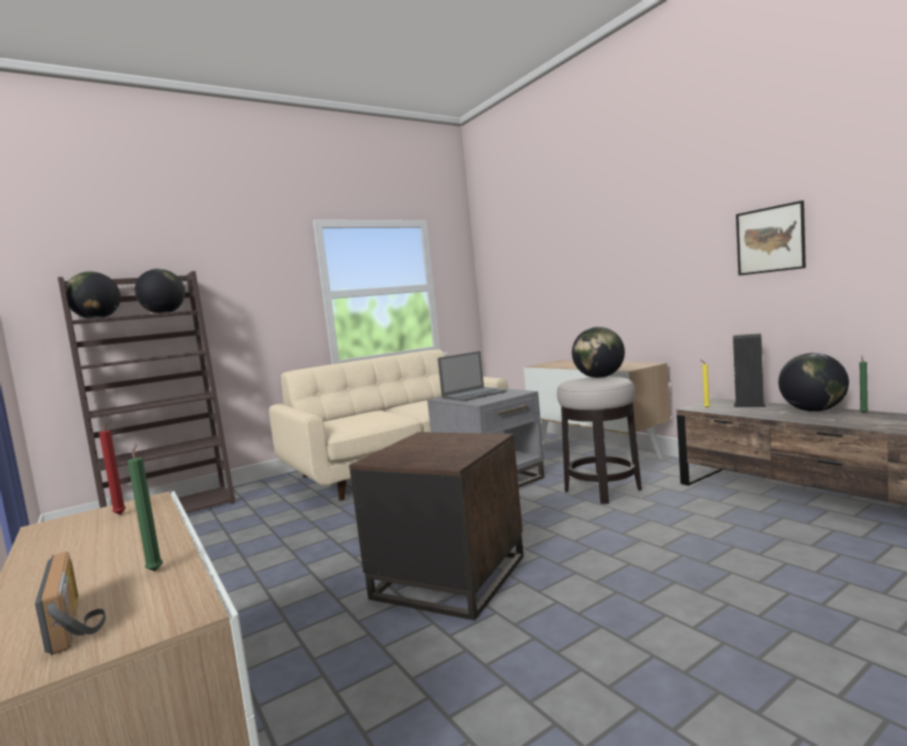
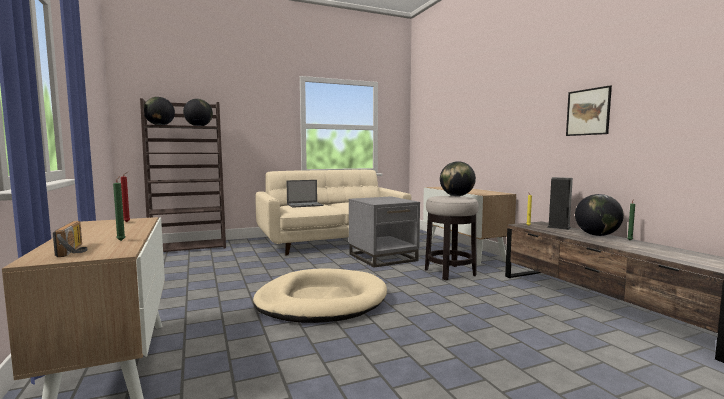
camera: 10 degrees right, 0 degrees up
brown side table [349,432,524,620] -> beige dog bed [253,268,387,323]
laptop [438,351,507,401] -> laptop moved to [286,180,324,208]

